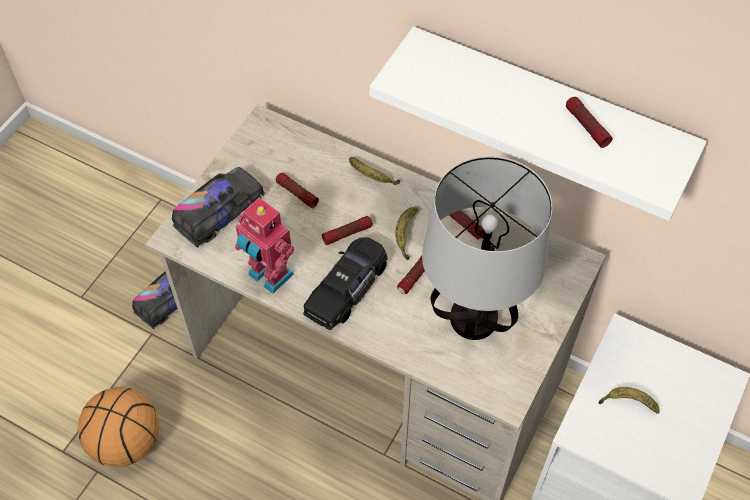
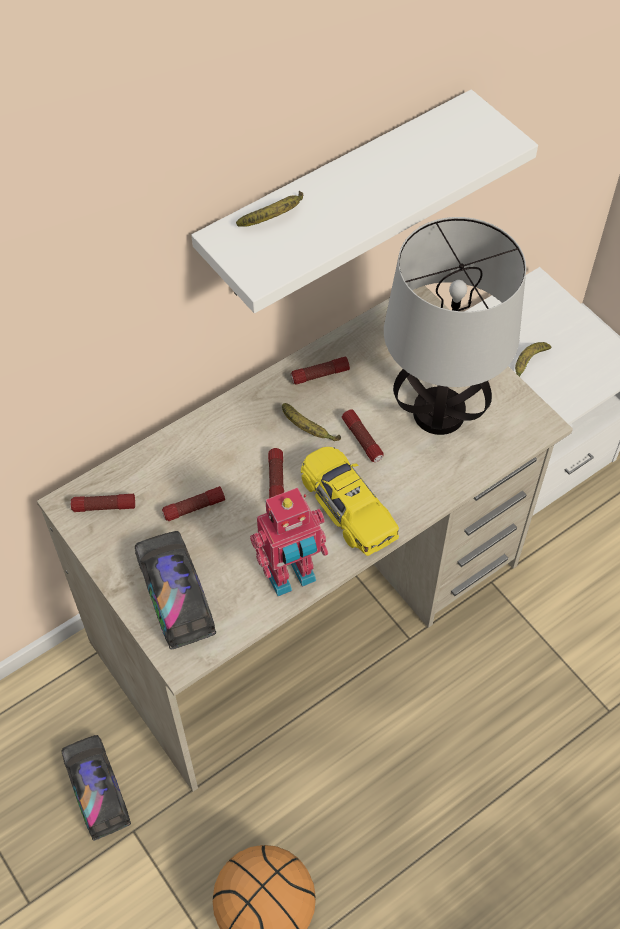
camera: 65 degrees left, 0 degrees up
black toy car [303,237,387,330] -> yellow toy car [301,447,399,556]
banana [349,157,400,185] -> banana moved to [236,191,303,227]
flashlight [566,97,613,148] -> flashlight moved to [71,494,135,512]

